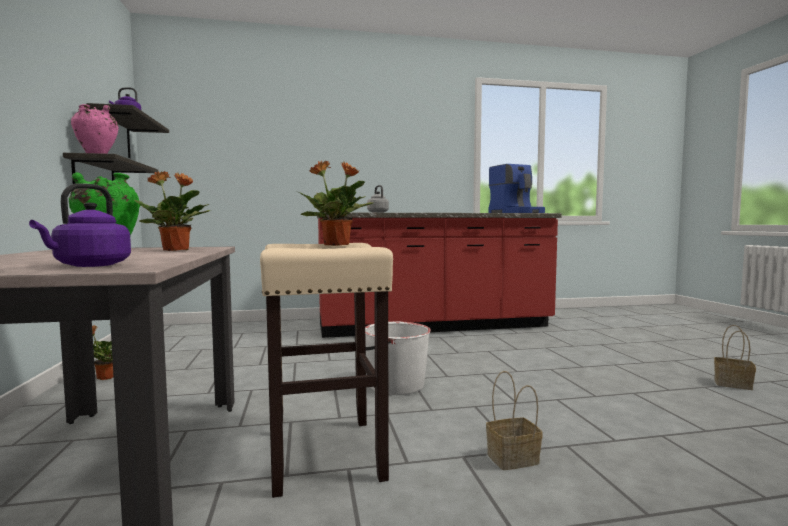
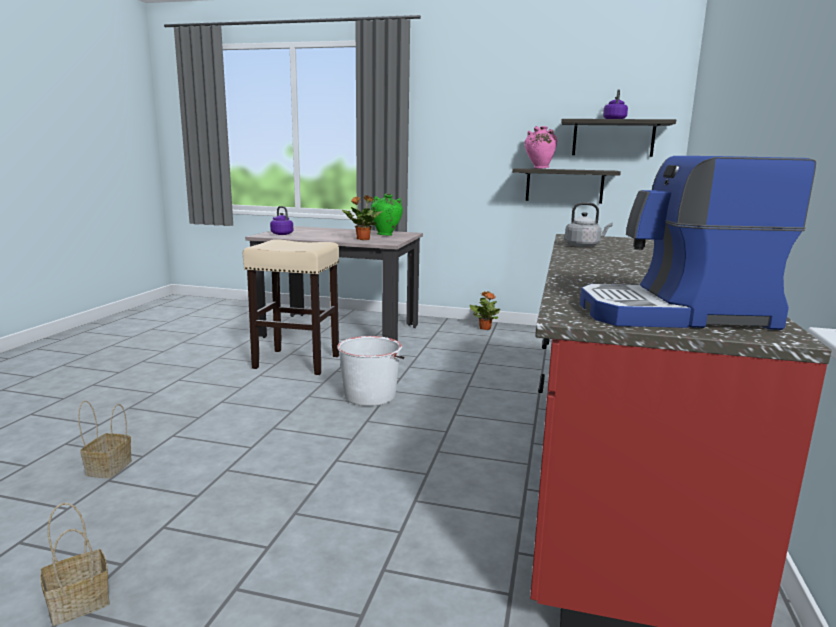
camera: 115 degrees right, 10 degrees up
potted plant [299,161,373,246] -> none
basket [486,371,543,470] -> basket moved to [78,401,132,479]

